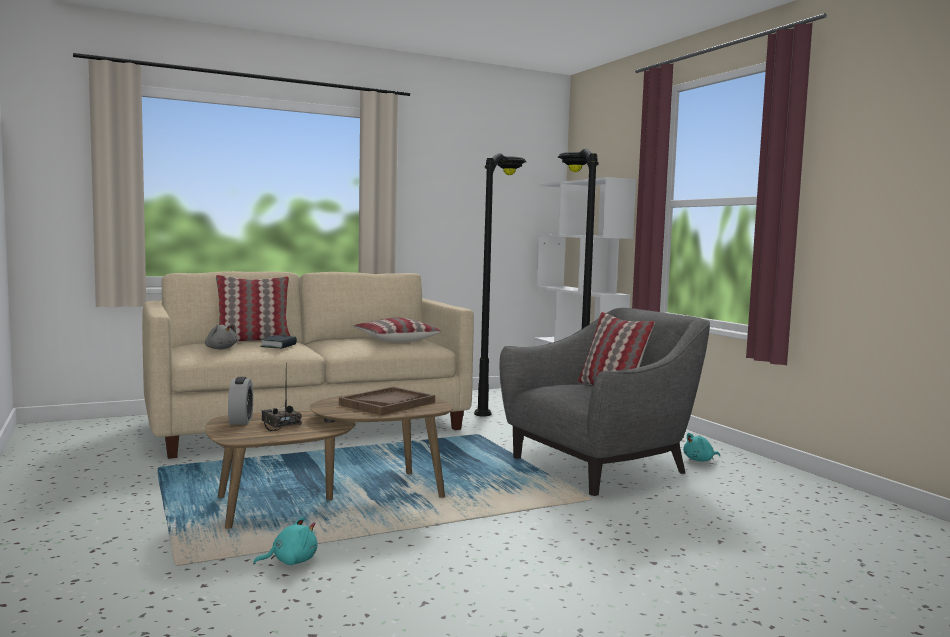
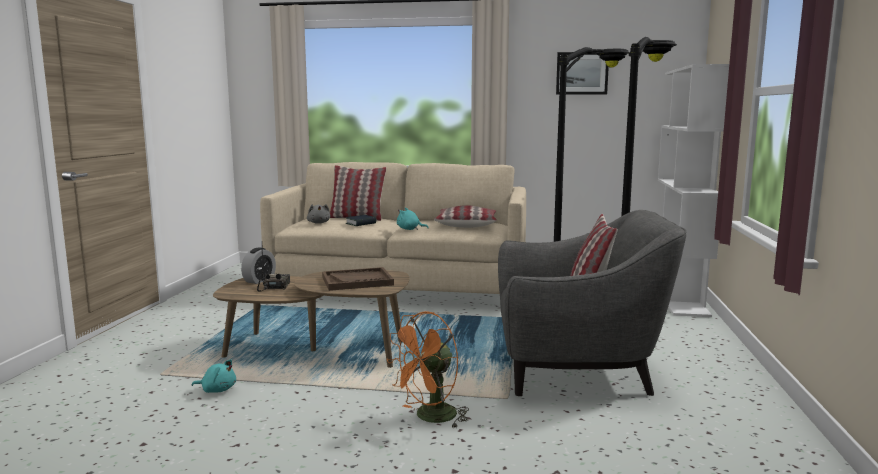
camera: 35 degrees right, 5 degrees up
turquoise plush toy [683,433,720,461] -> turquoise plush toy moved to [397,207,429,230]
none -> orange fan [386,311,469,429]
none -> picture [556,52,609,95]

